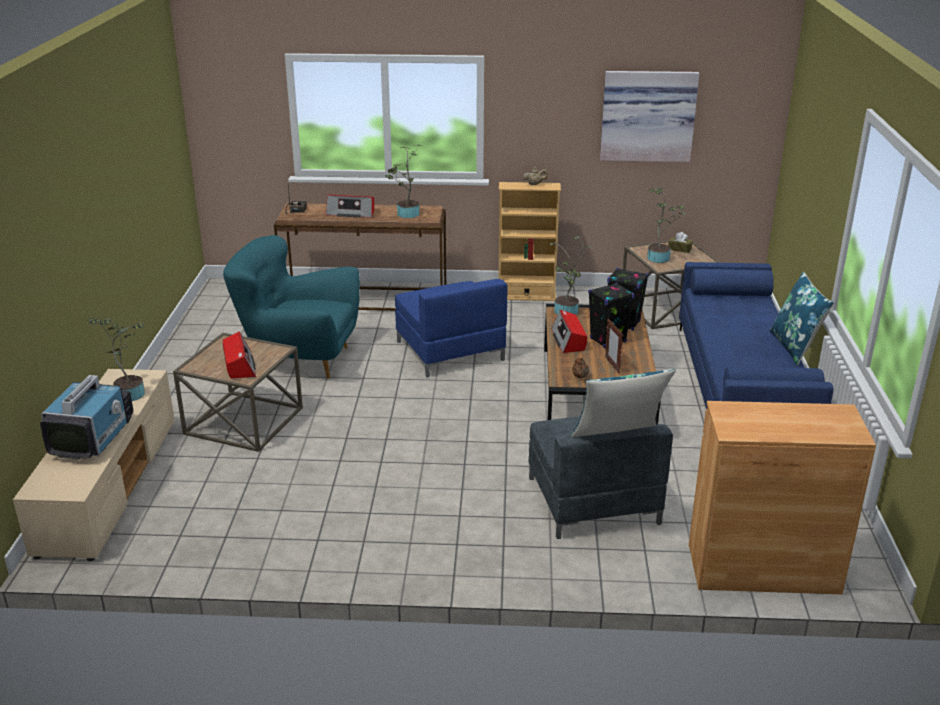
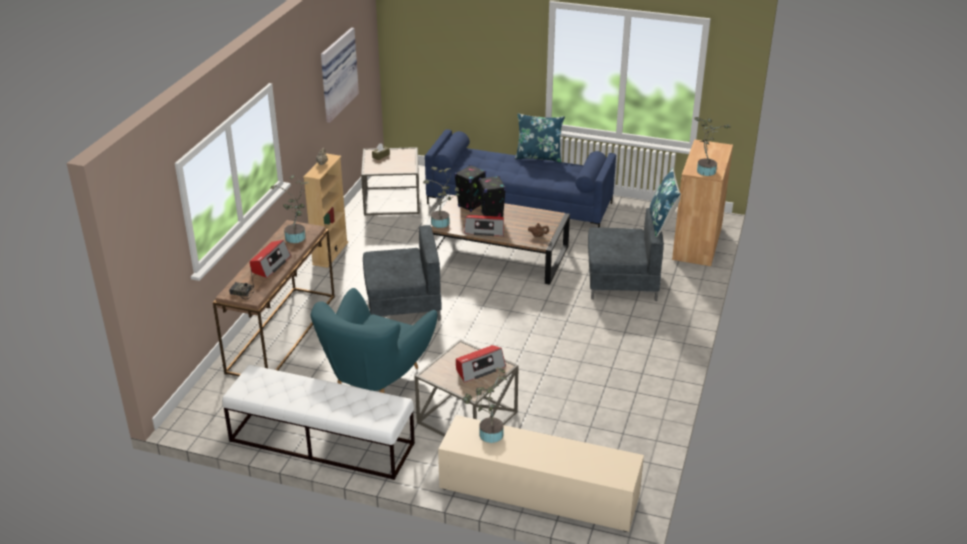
camera: 75 degrees left, 5 degrees up
television [40,375,133,460] -> none
radio [223,331,256,379] -> radio turned 150 degrees clockwise [456,345,506,382]
blue armchair [395,279,508,377] -> grey armchair [363,225,442,321]
picture frame [605,318,623,373] -> none
potted plant [647,187,685,263] -> potted plant moved to [694,117,731,176]
none -> white bench [222,365,415,480]

